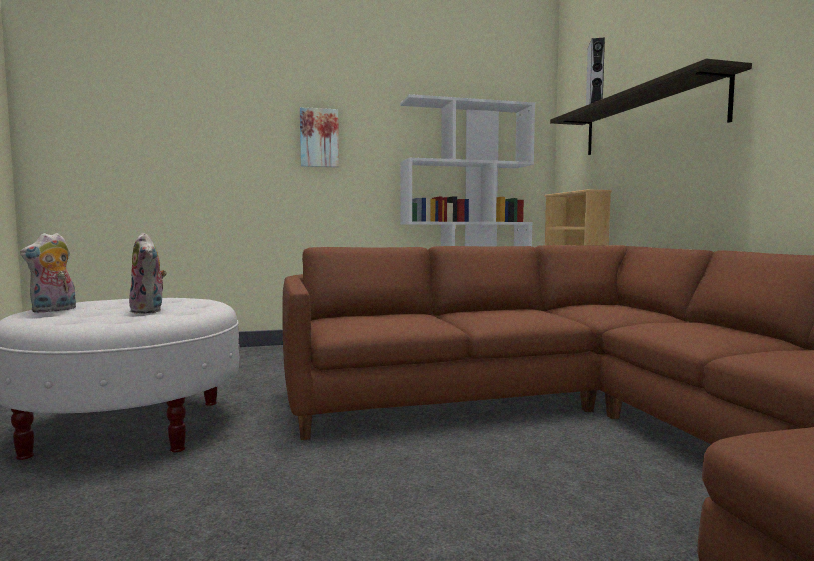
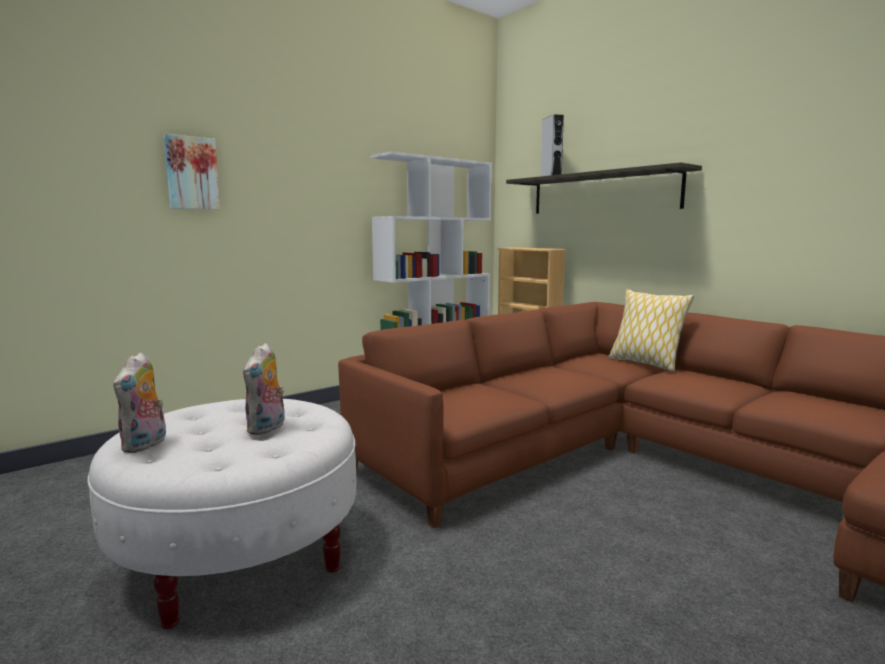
camera: 25 degrees left, 5 degrees up
plush toy [129,233,167,314] -> plush toy turned 75 degrees clockwise [243,343,285,435]
picture [300,107,339,167] -> picture moved to [164,134,220,210]
none -> pillow [609,289,694,372]

